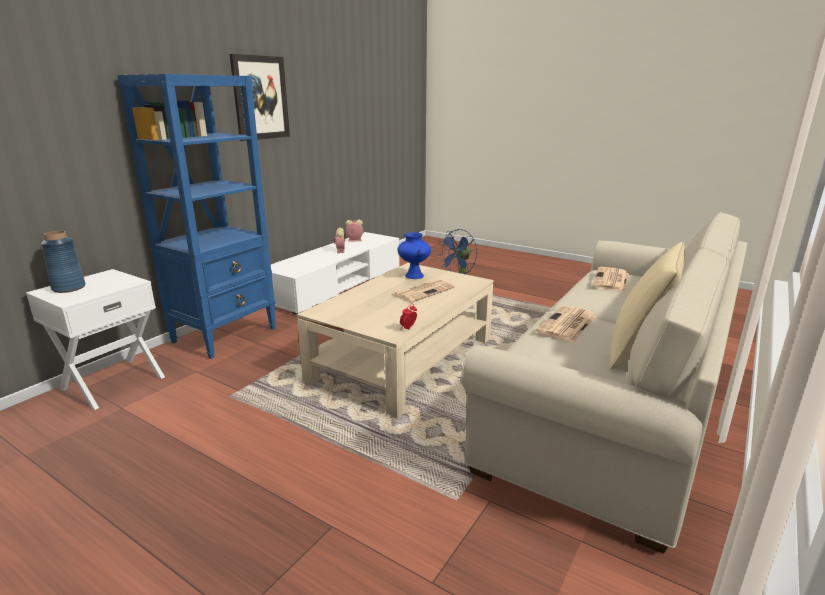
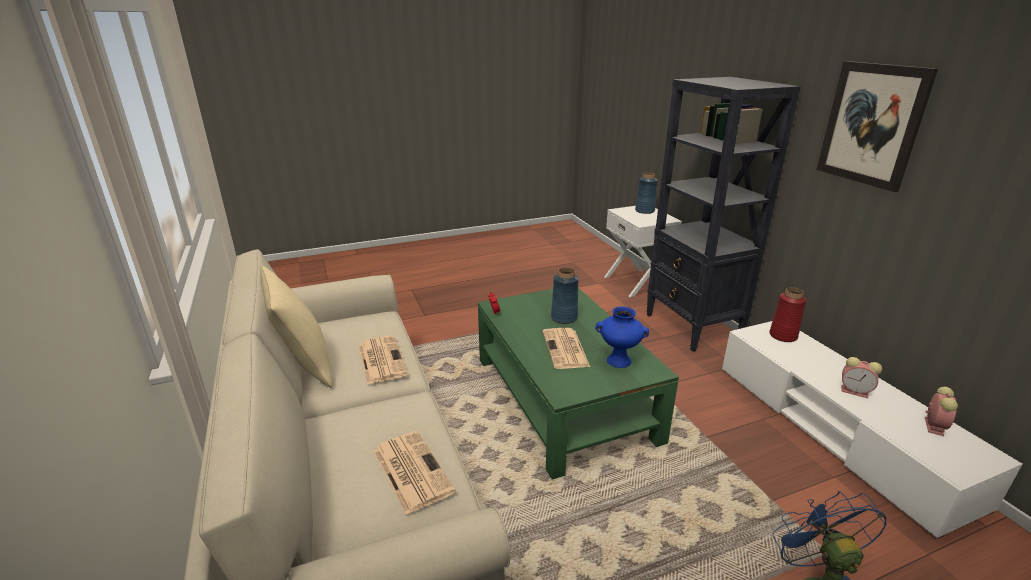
camera: 125 degrees right, 5 degrees up
blue bookcase [118,74,276,359] -> black bookcase [646,77,801,352]
beige coffee table [297,263,493,419] -> green coffee table [478,288,679,480]
none -> blue vase [551,267,579,324]
none -> red vase [770,287,806,342]

